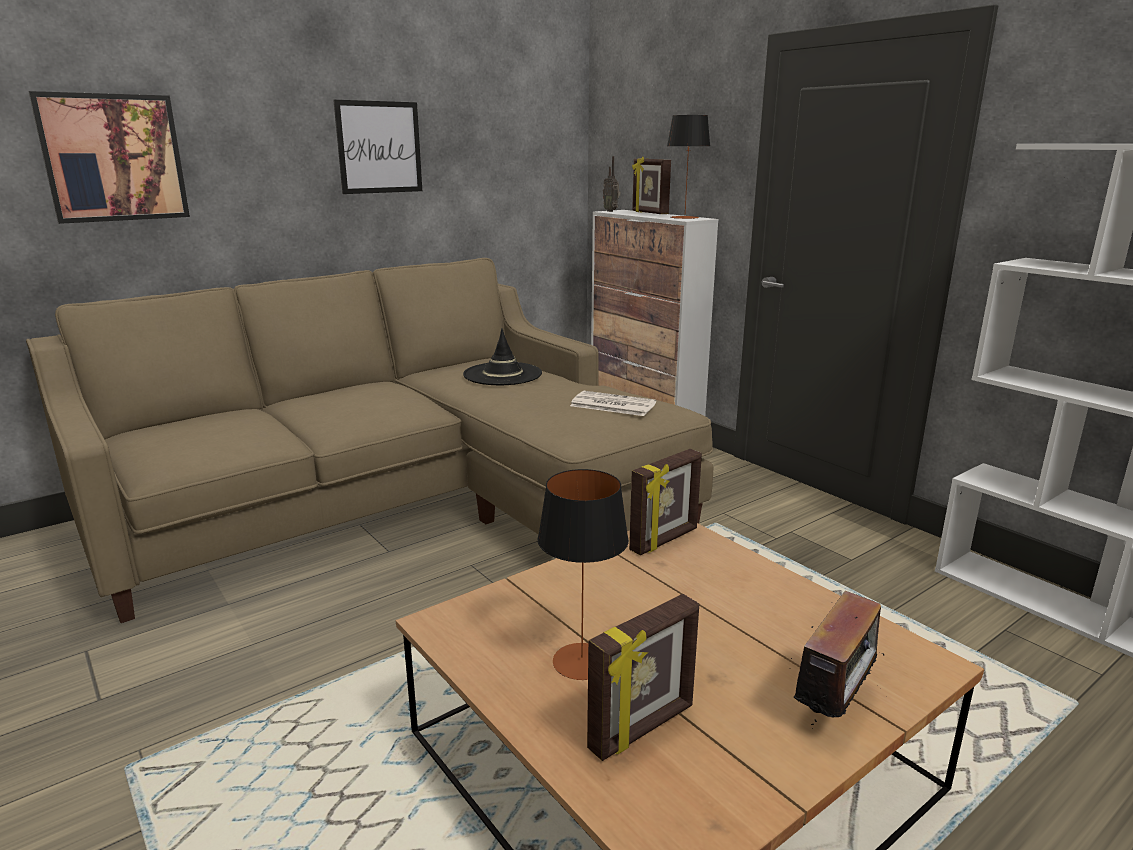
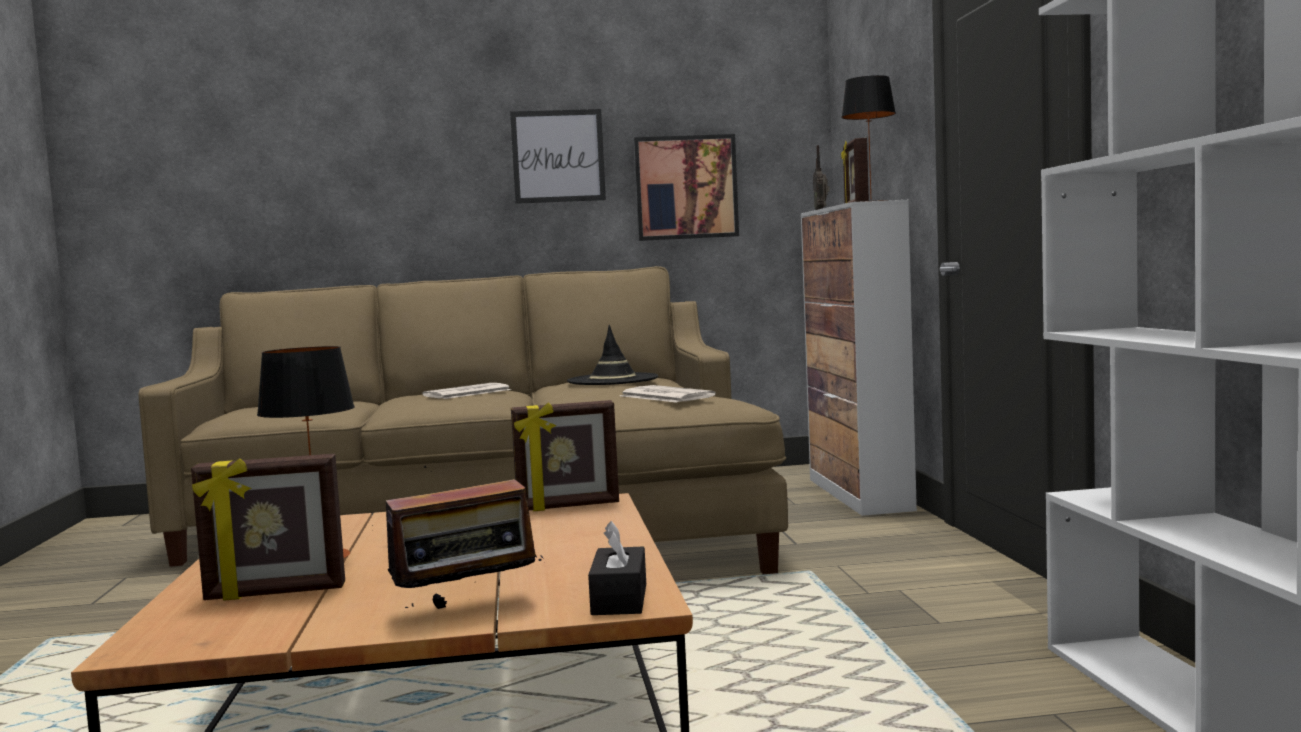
camera: 30 degrees right, 15 degrees down
picture [29,91,190,224] -> picture moved to [633,134,739,241]
none -> newspaper [423,383,511,399]
none -> black tissue box [588,521,646,615]

